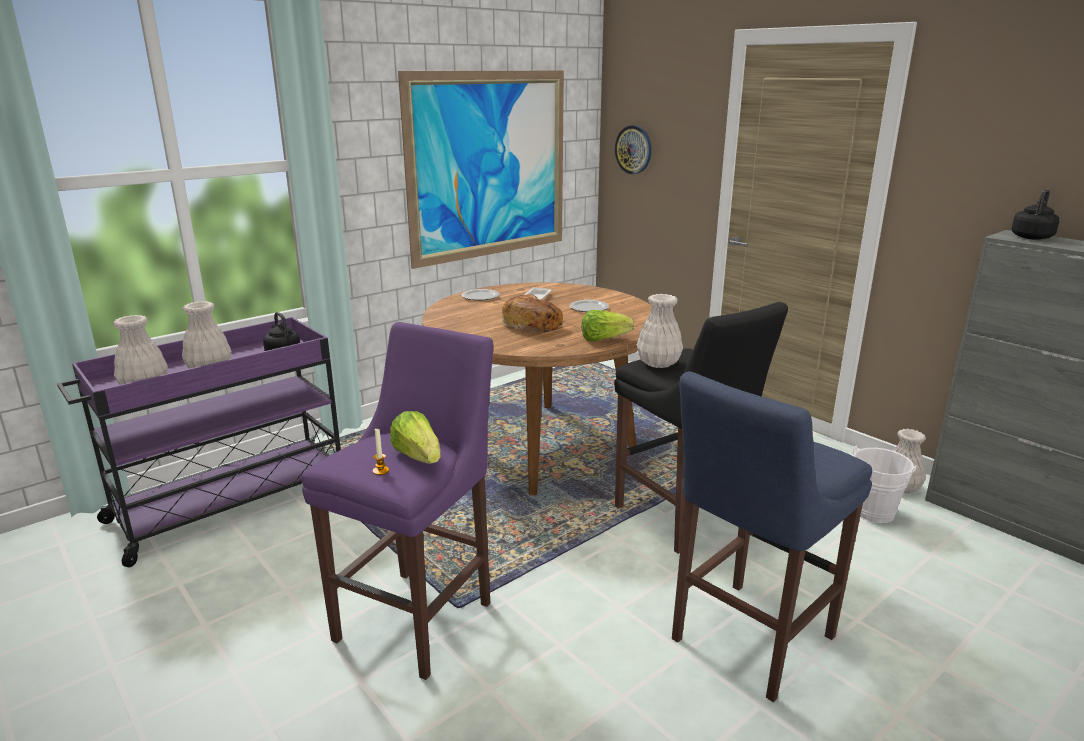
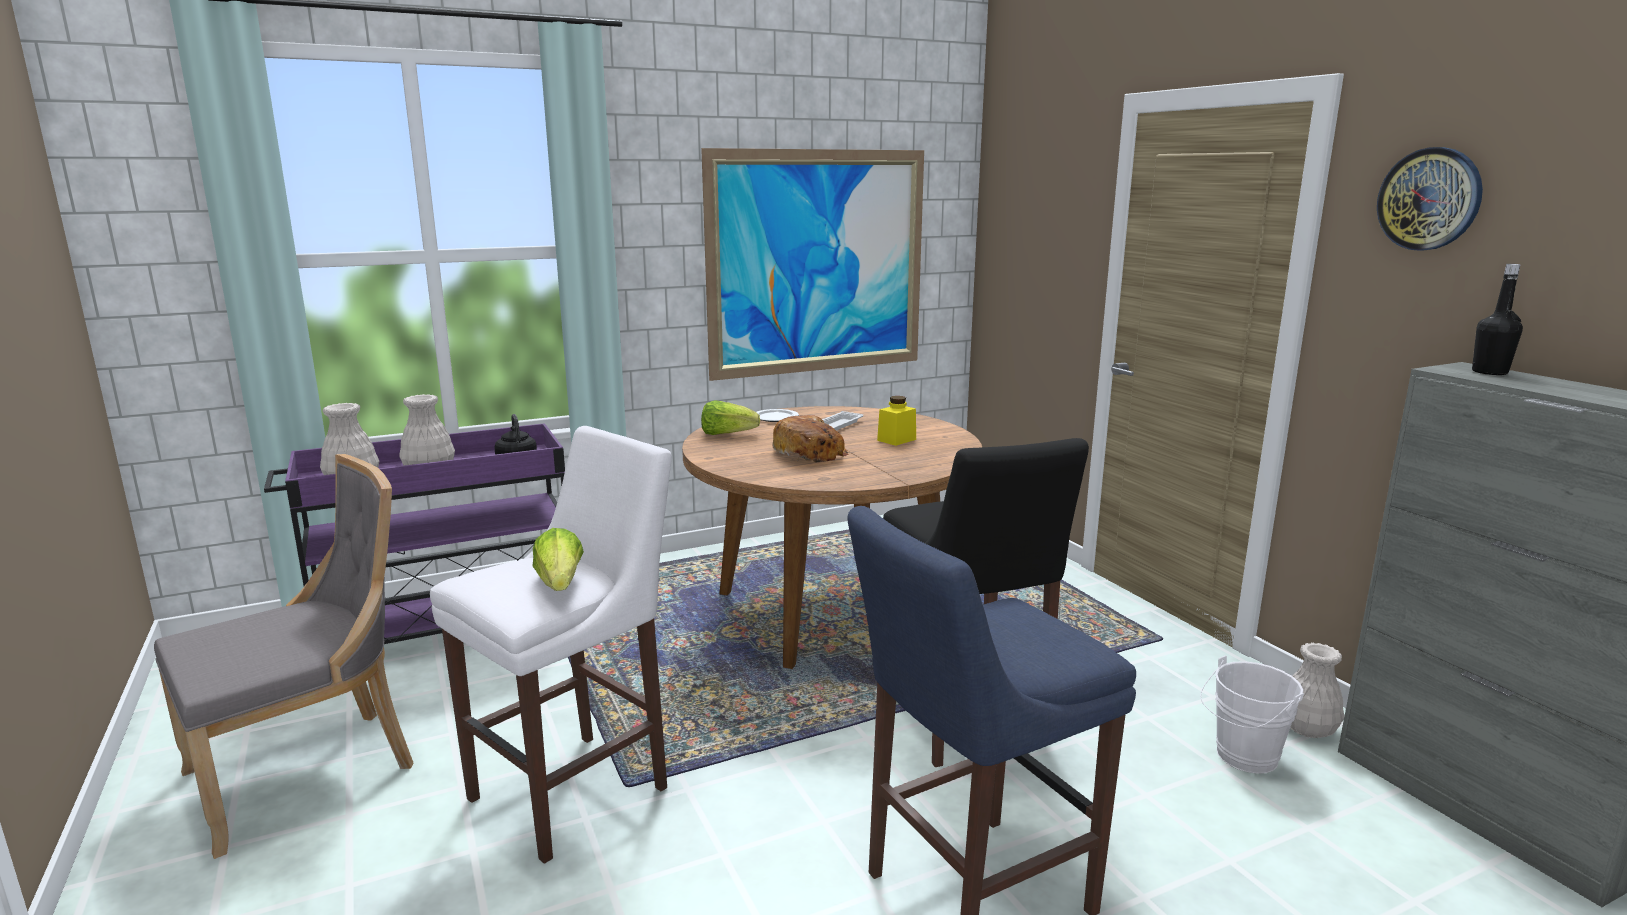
camera: 15 degrees right, 5 degrees down
purple stool [302,322,493,680] -> white stool [430,426,672,864]
candle [373,429,389,475] -> none
plate [569,300,609,312] -> yellow jar [877,396,916,446]
lettuce [582,310,634,341] -> lettuce moved to [701,400,760,435]
wall clock [615,125,652,174] -> wall clock moved to [1377,147,1483,251]
white vase [637,294,683,368] -> none
black kettle [1011,189,1059,240] -> black bottle [1472,264,1523,375]
none -> grey chair [154,454,413,859]

